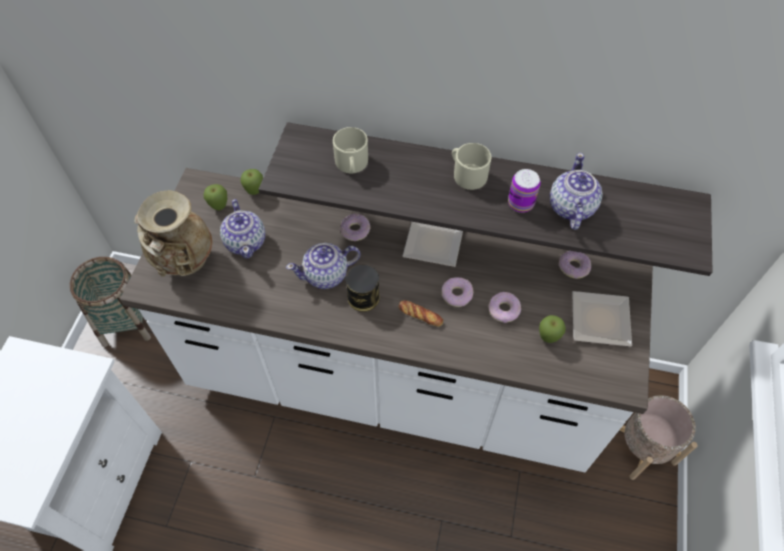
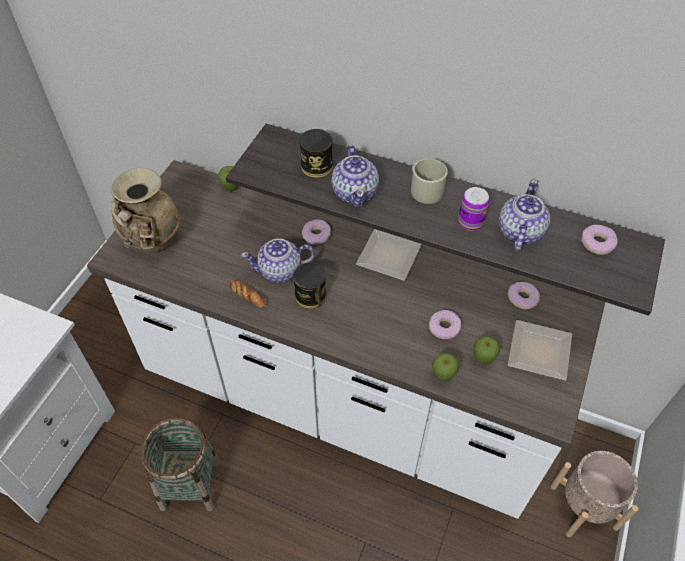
camera: 10 degrees right, 5 degrees down
basket [70,257,151,347] -> basket moved to [141,418,220,512]
apple [204,184,227,210] -> apple moved to [432,353,459,382]
teapot [220,199,265,259] -> teapot moved to [332,145,379,207]
beige mug [333,127,368,173] -> can [299,129,333,178]
bread [398,300,443,327] -> bread moved to [229,280,267,308]
donut [442,277,473,307] -> donut moved to [581,225,618,255]

